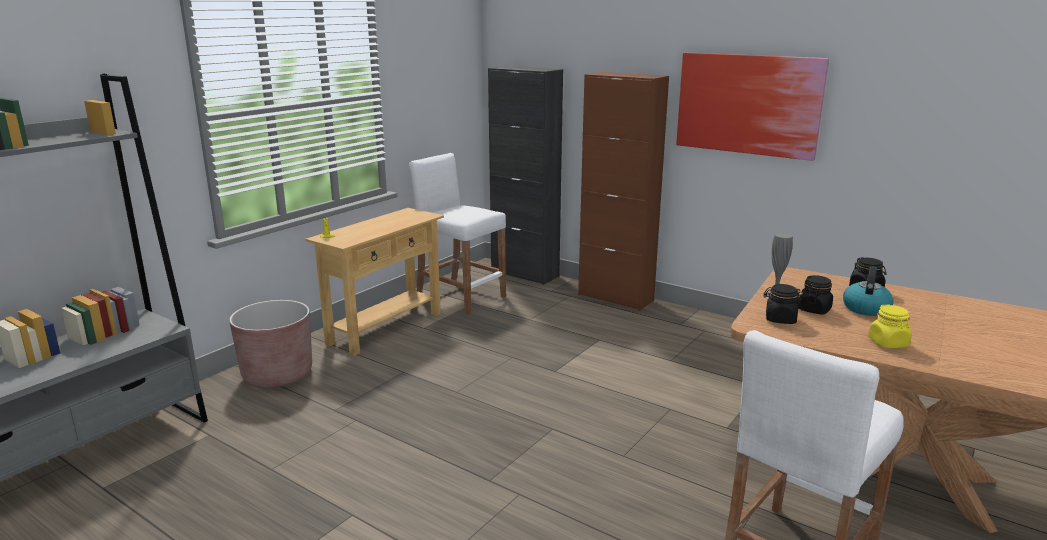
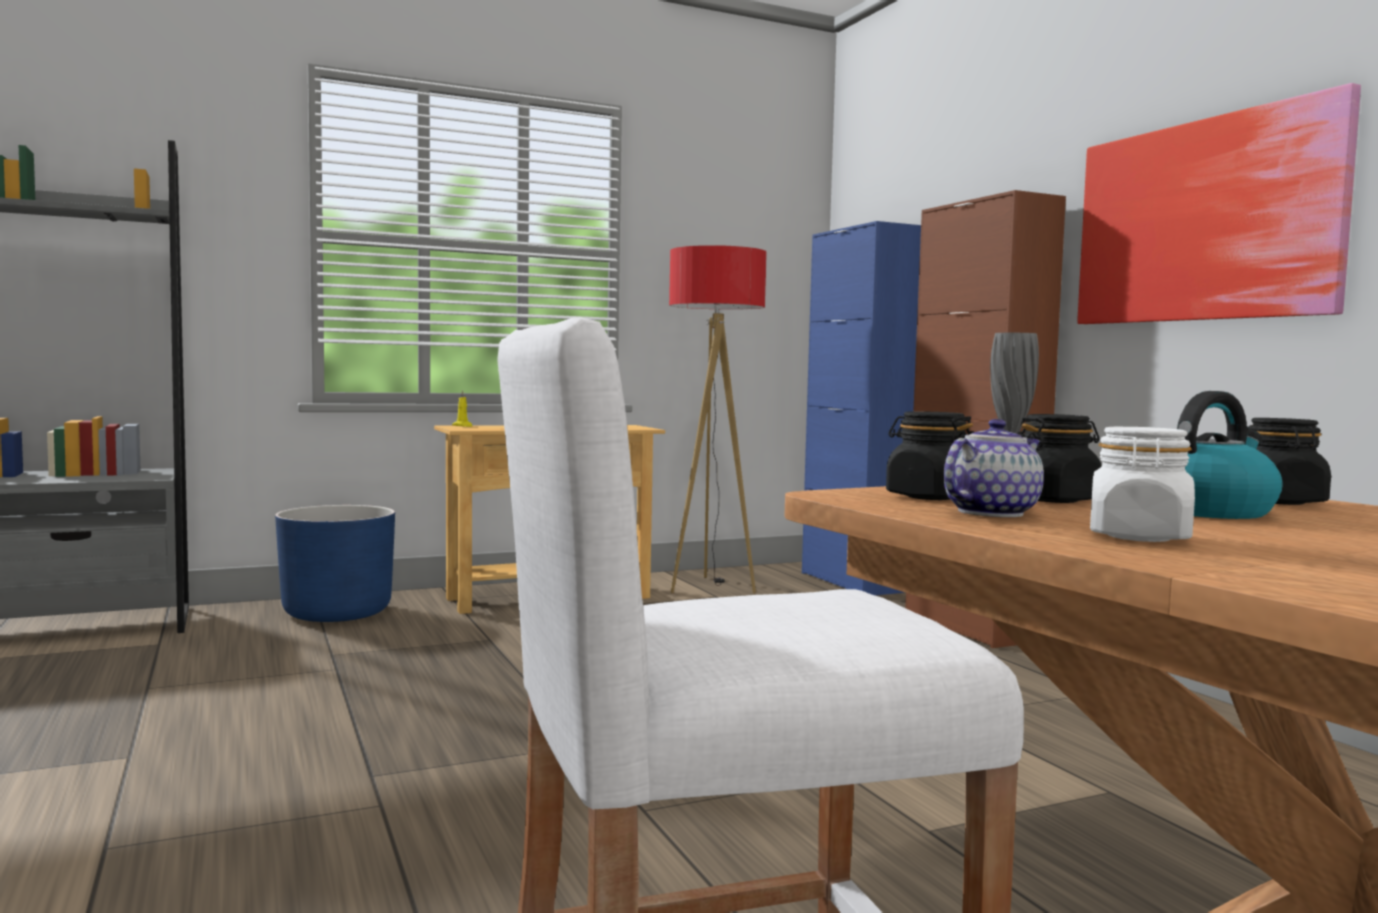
camera: 30 degrees right, 15 degrees down
brown planter [229,300,312,388] -> blue planter [275,505,395,622]
white stool [409,153,506,314] -> floor lamp [669,245,767,594]
black cabinet [488,66,563,285] -> blue cabinet [802,221,921,595]
yellow jar [868,305,912,348] -> white jar [1090,427,1195,542]
none -> teapot [944,419,1044,517]

